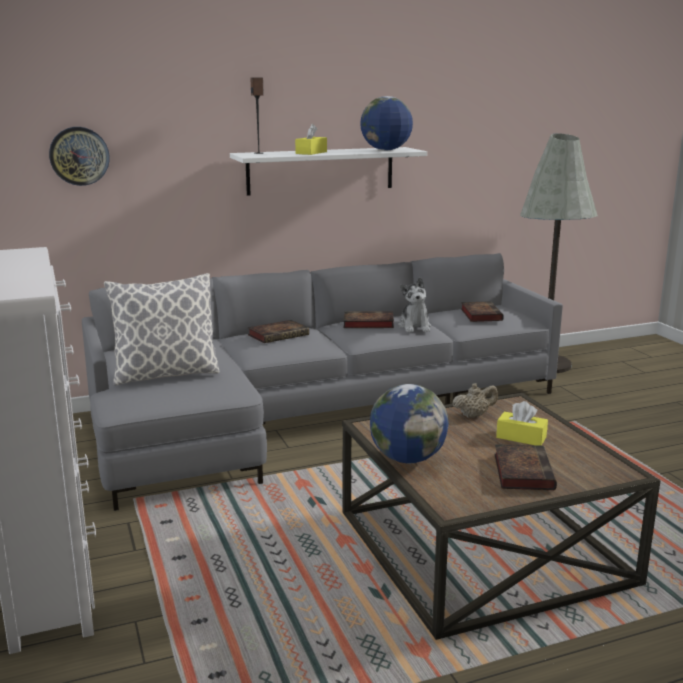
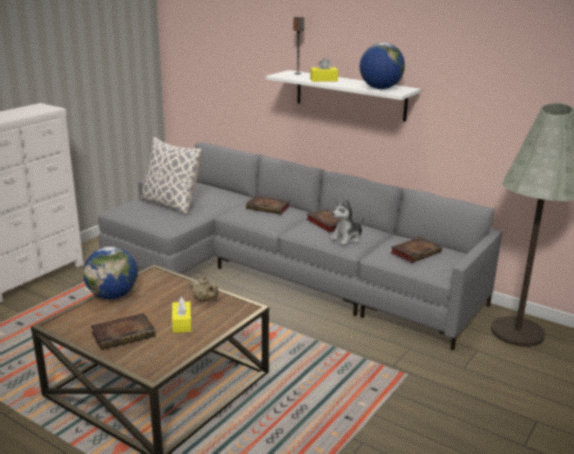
camera: 55 degrees right, 5 degrees up
wall clock [49,127,110,186] -> none

